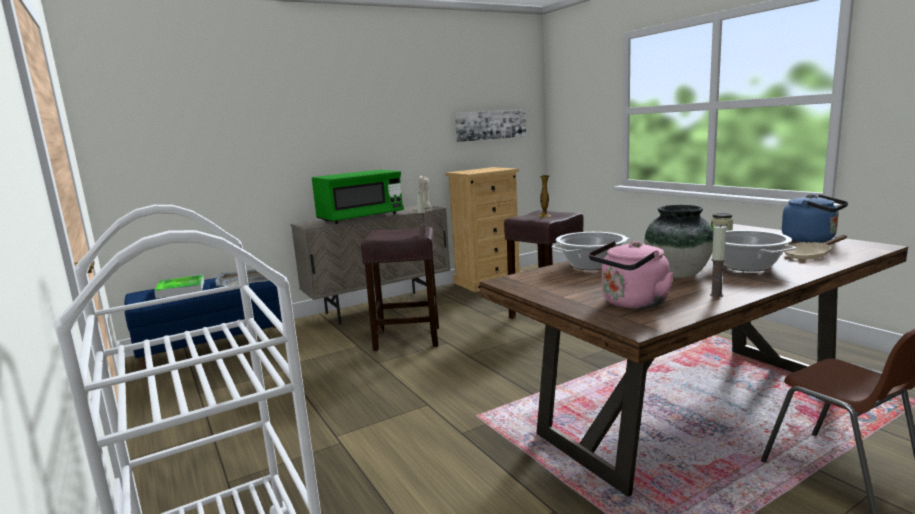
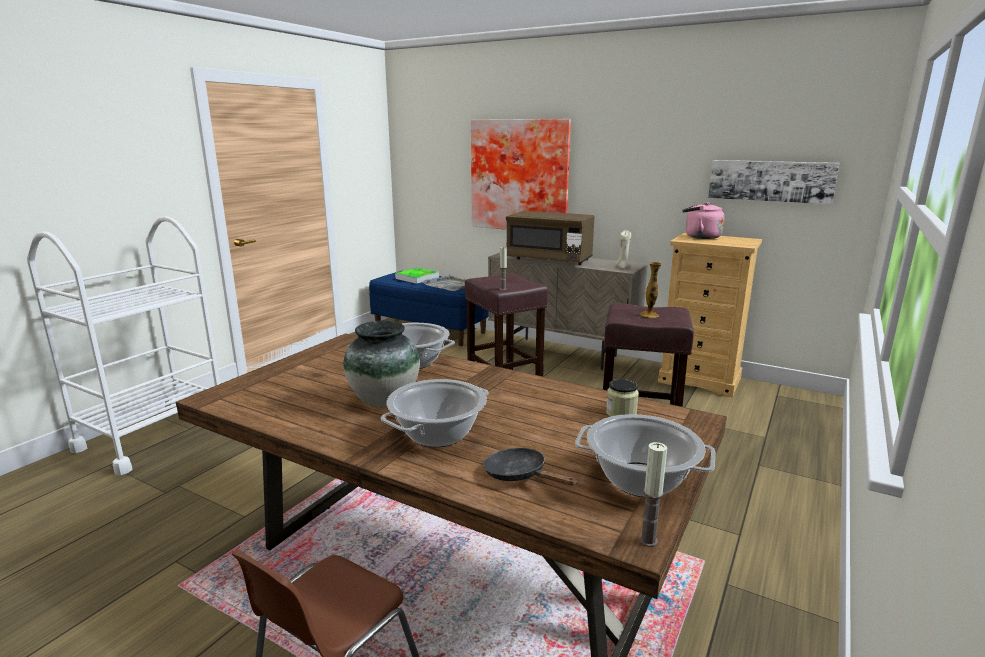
camera: 60 degrees right, 5 degrees up
green microwave [312,170,404,224] -> brown microwave [506,211,595,265]
pink kettle [589,241,674,309] -> pink kettle moved to [682,202,725,239]
candle [710,225,726,297] -> candle moved to [639,442,667,547]
blue kettle [782,194,848,242] -> cooking pot [575,414,715,497]
beige frying pan [784,235,847,259] -> black frying pan [483,448,576,486]
none -> picture [471,119,571,230]

